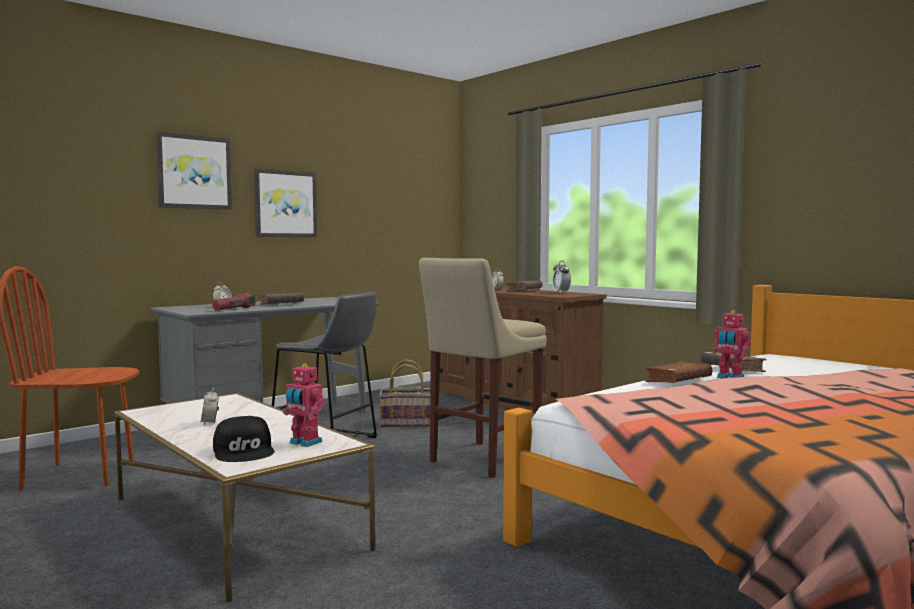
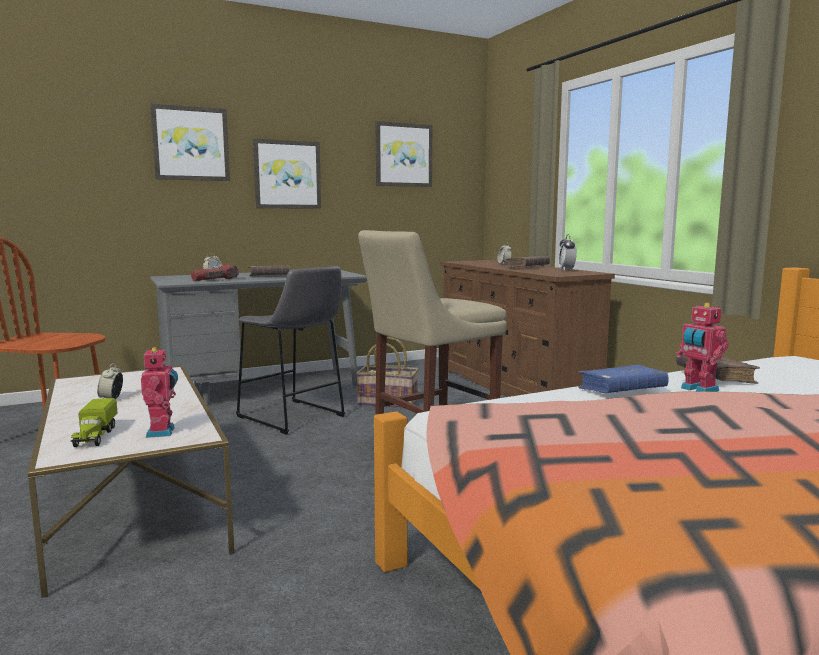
camera: 15 degrees right, 5 degrees up
black cap [213,416,275,462] -> toy truck [71,398,117,447]
toy robot [283,363,325,447] -> toy robot turned 150 degrees counterclockwise [141,347,178,438]
brown book [645,362,712,383] -> blue book [578,365,669,393]
none -> picture [375,121,432,187]

